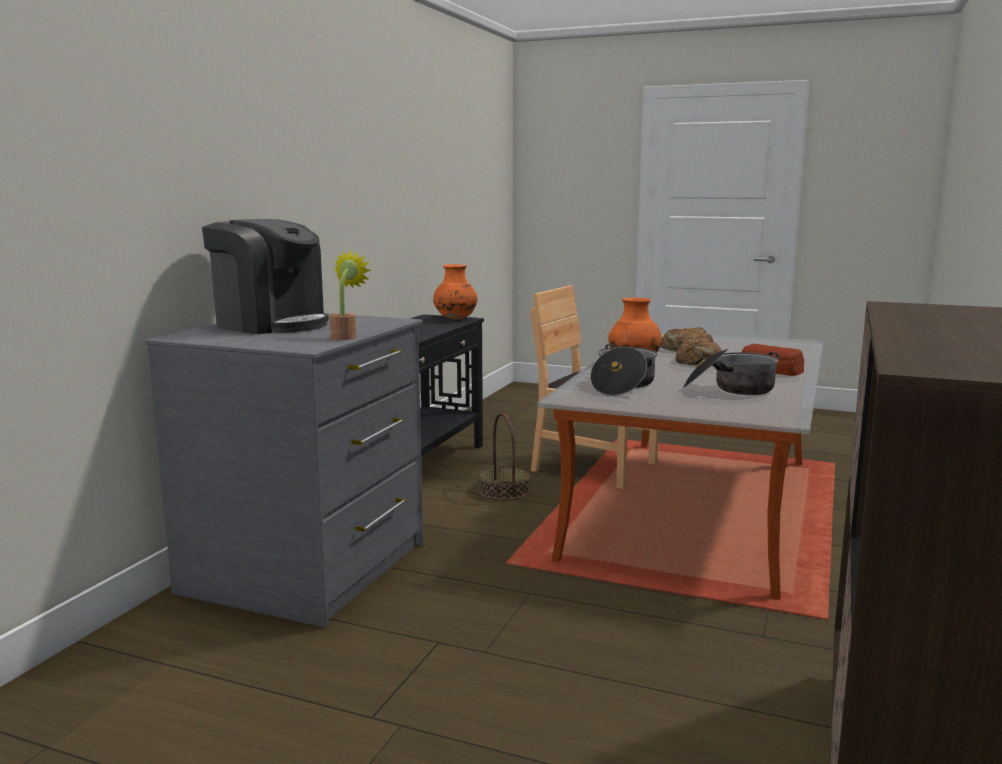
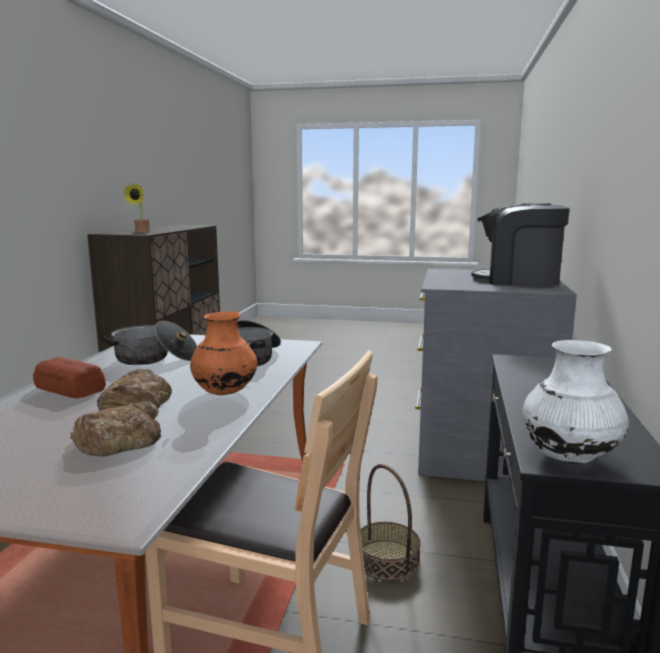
camera: 170 degrees right, 0 degrees up
potted plant [330,250,371,340] -> potted plant moved to [122,183,150,233]
orange vase [433,264,478,320] -> white vase [523,340,629,464]

